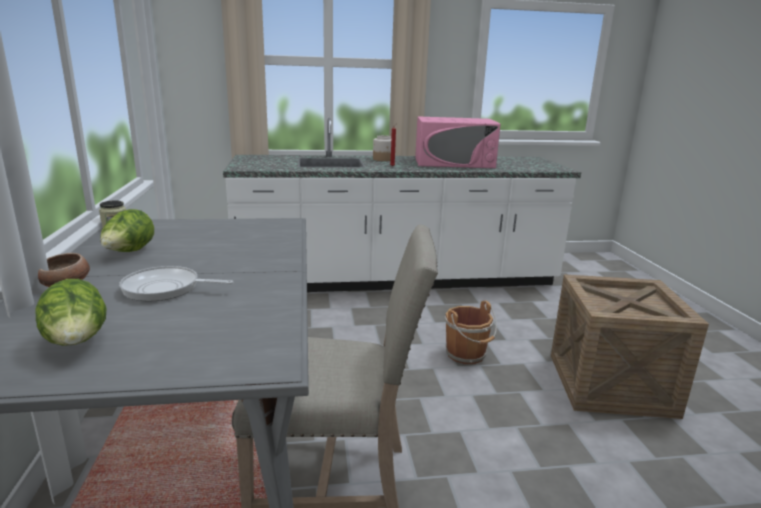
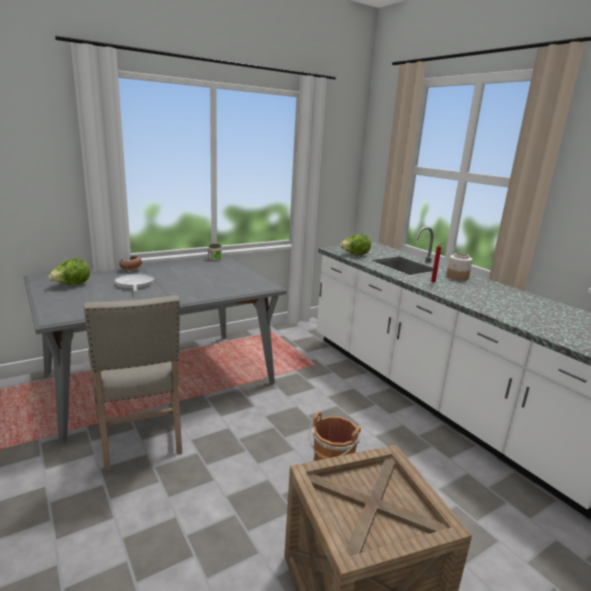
camera: 65 degrees right, 0 degrees up
lettuce [100,209,154,252] -> lettuce moved to [340,234,371,255]
pink microwave [415,116,501,168] -> none

